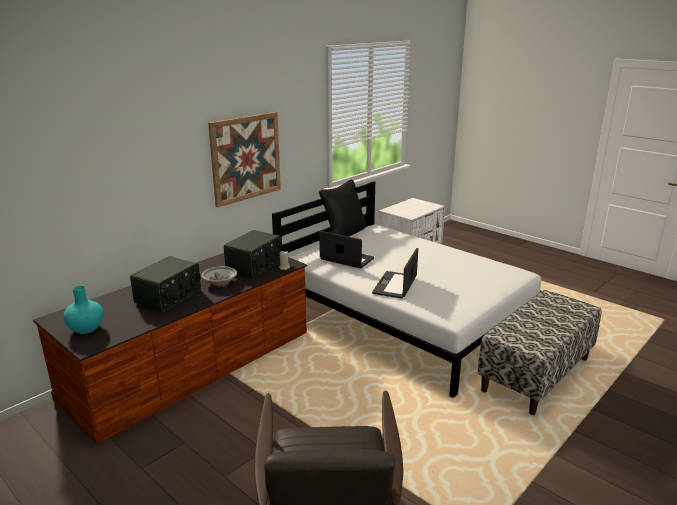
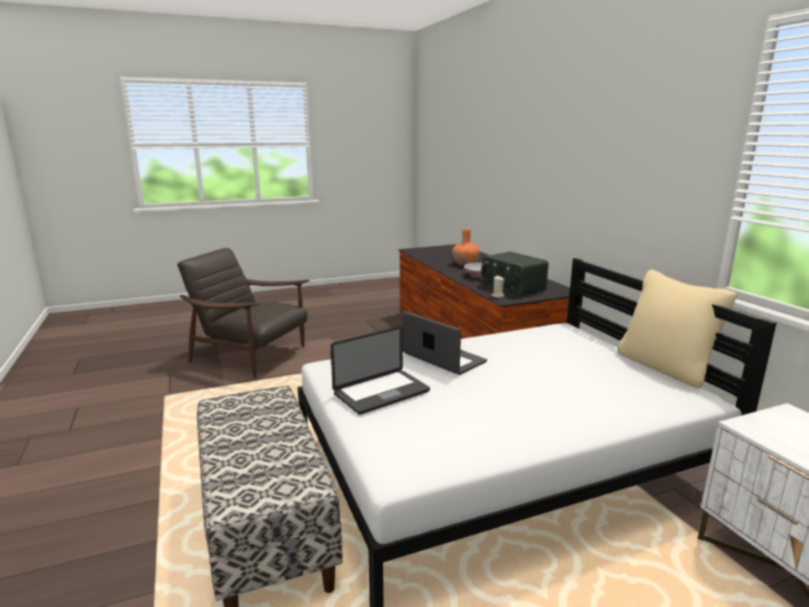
camera: 115 degrees right, 5 degrees down
turquoise vase [63,285,104,334] -> none
radio [130,256,201,312] -> orange vase [452,229,480,266]
picture [208,112,281,207] -> none
black pillow [319,180,366,237] -> beige pillow [617,269,737,388]
laptop [319,231,374,269] -> laptop moved to [331,326,430,415]

